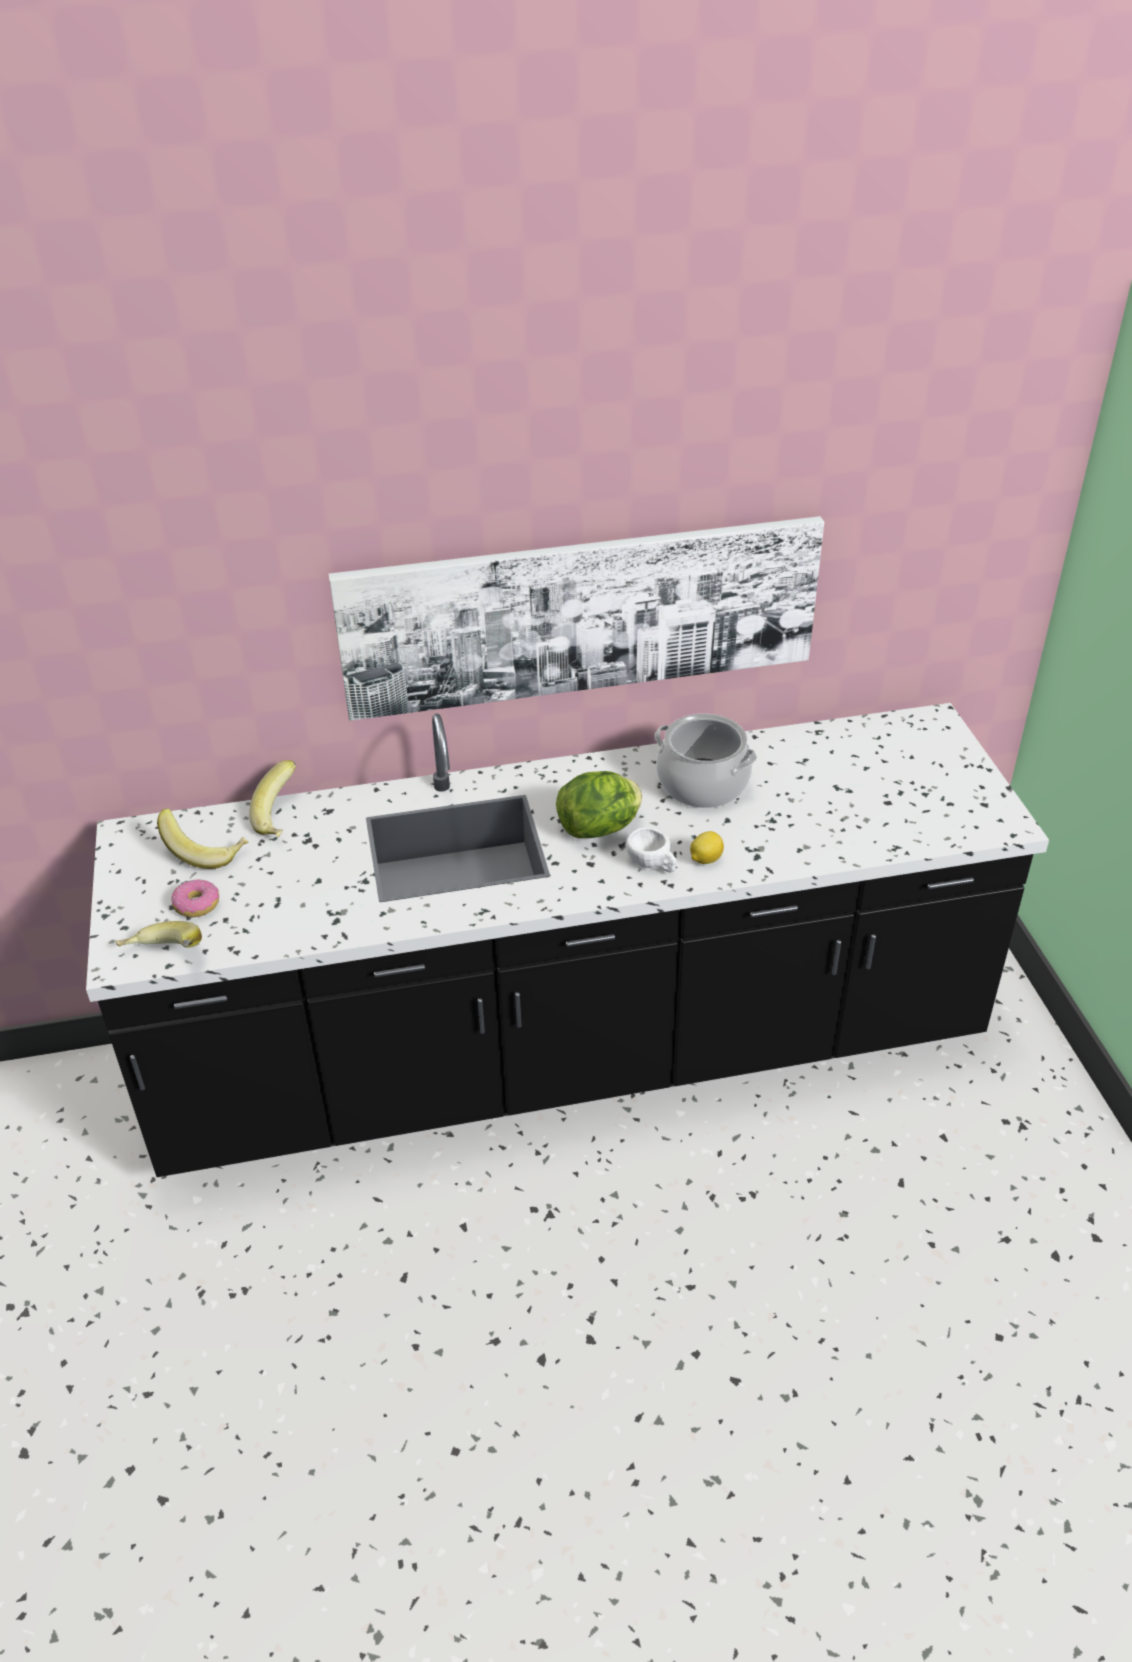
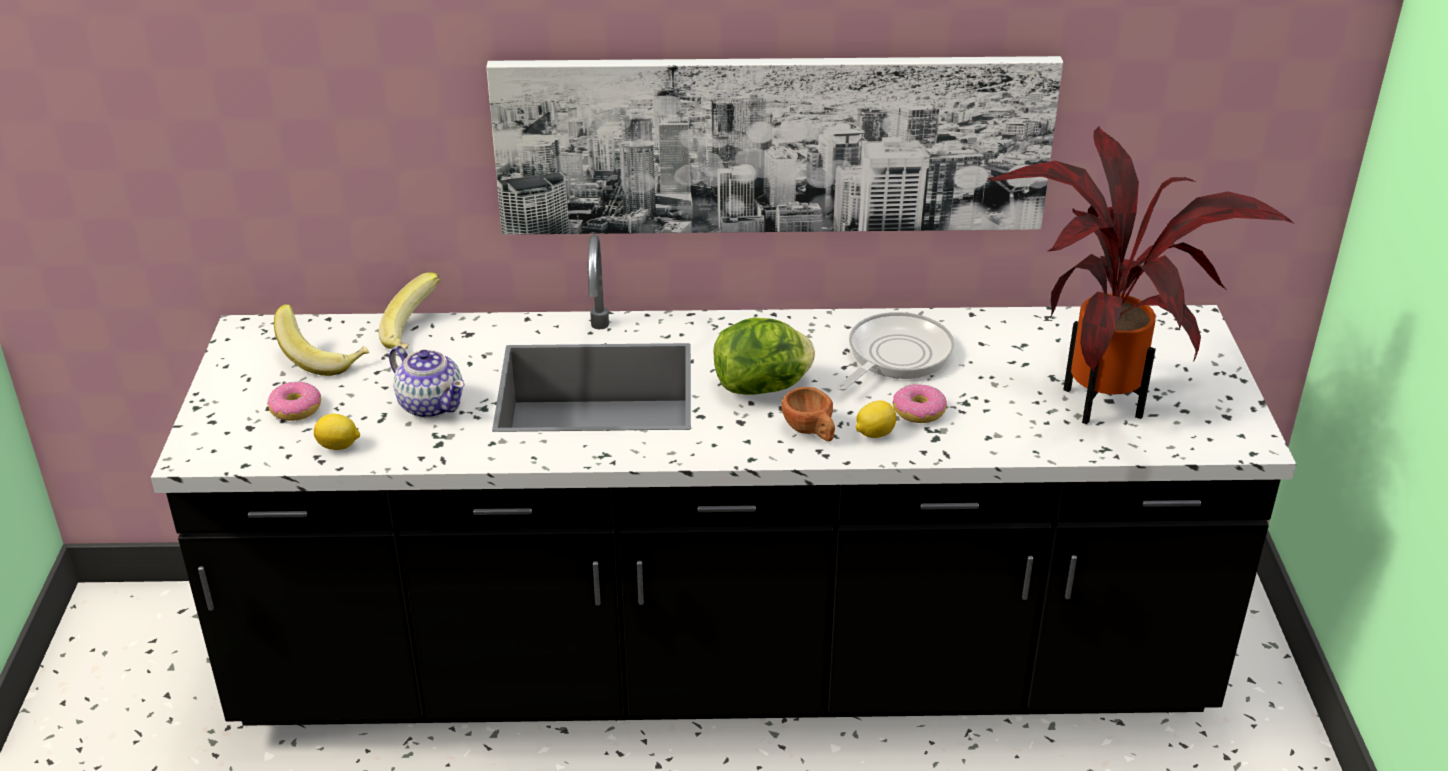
camera: 10 degrees right, 5 degrees down
banana [116,921,202,948] -> none
white cup [626,827,676,873] -> brown cup [781,387,835,441]
cooking pot [655,714,757,808] -> frying pan [836,312,954,391]
none -> lemon [314,414,360,450]
none -> teapot [389,346,465,418]
none -> donut [893,384,947,423]
none -> potted plant [987,125,1293,425]

